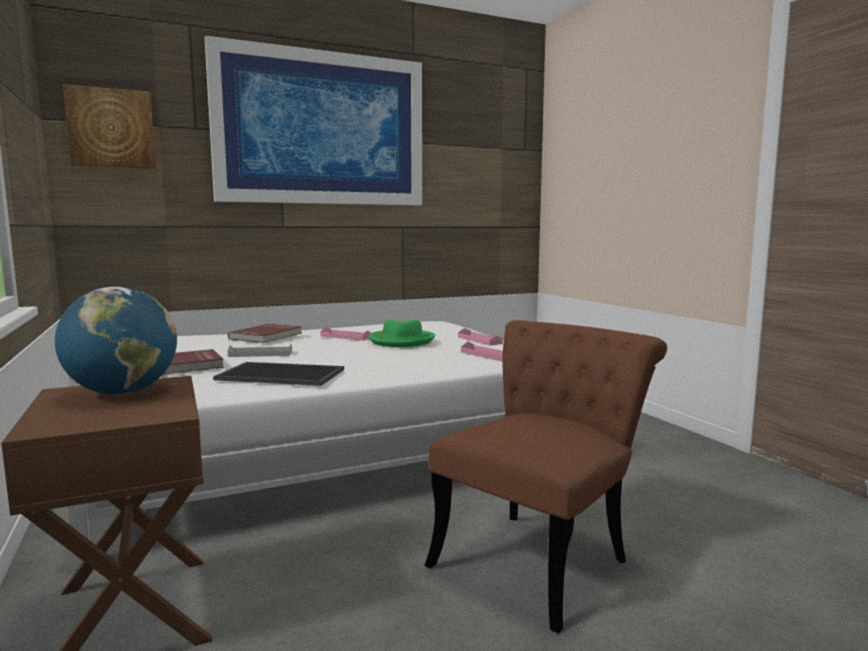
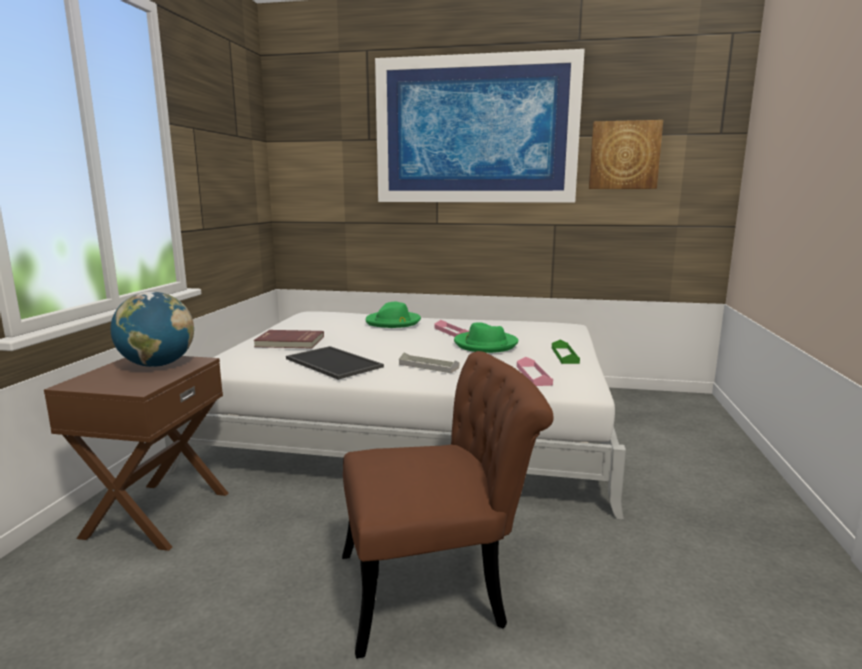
camera: 35 degrees right, 5 degrees up
picture [63,84,156,169] -> picture moved to [589,120,663,189]
red book [228,324,302,343] -> green hat [366,302,421,328]
grey tray [228,343,292,357] -> grey tray moved to [399,353,459,373]
pink tray [458,328,503,346] -> green tray [552,340,580,364]

